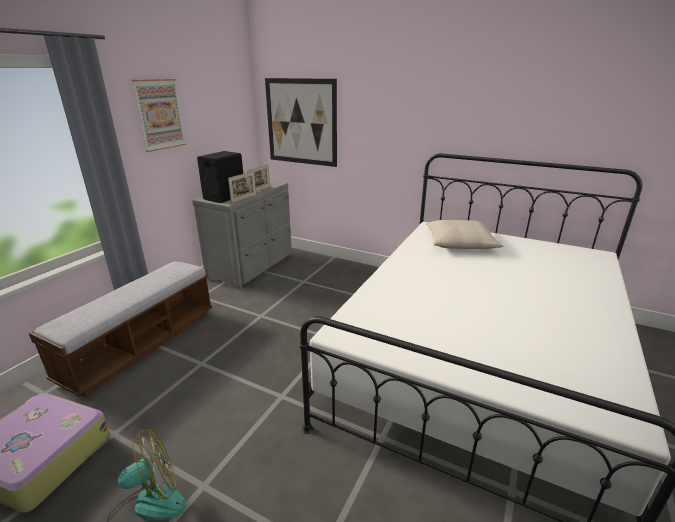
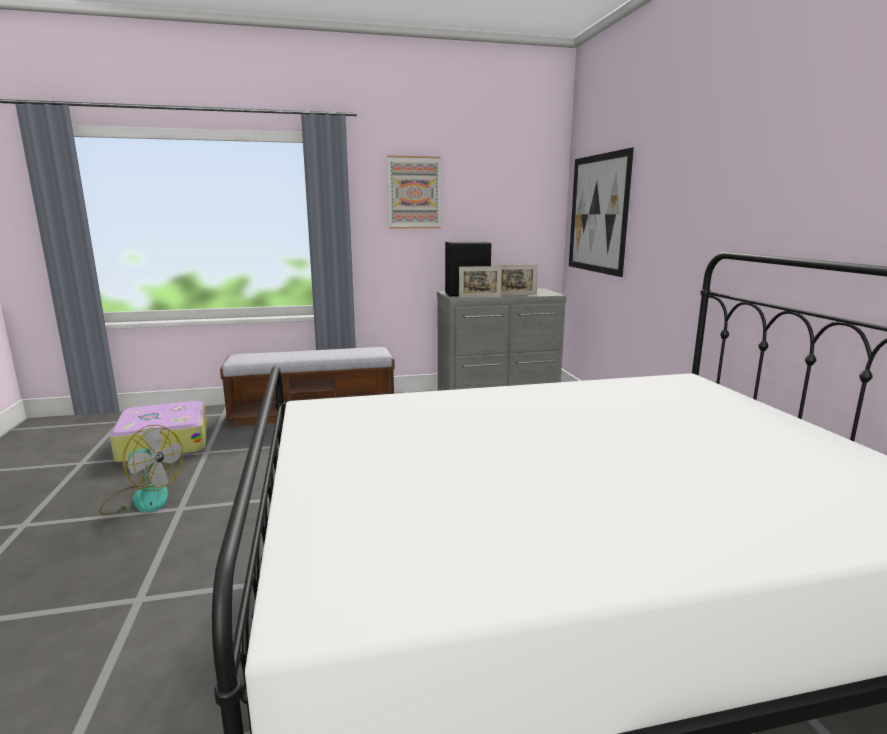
camera: 50 degrees right, 10 degrees down
beige pillow [426,220,503,249] -> none

